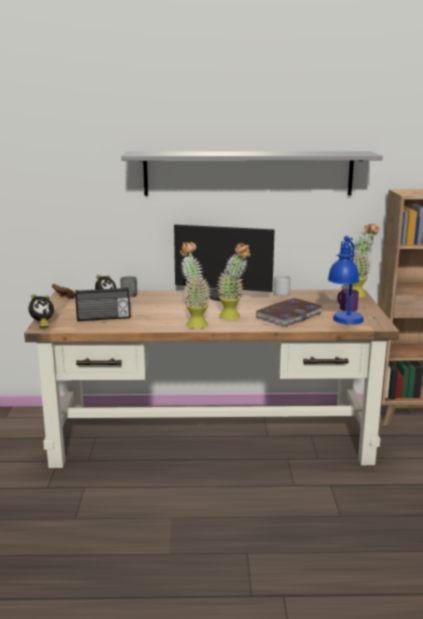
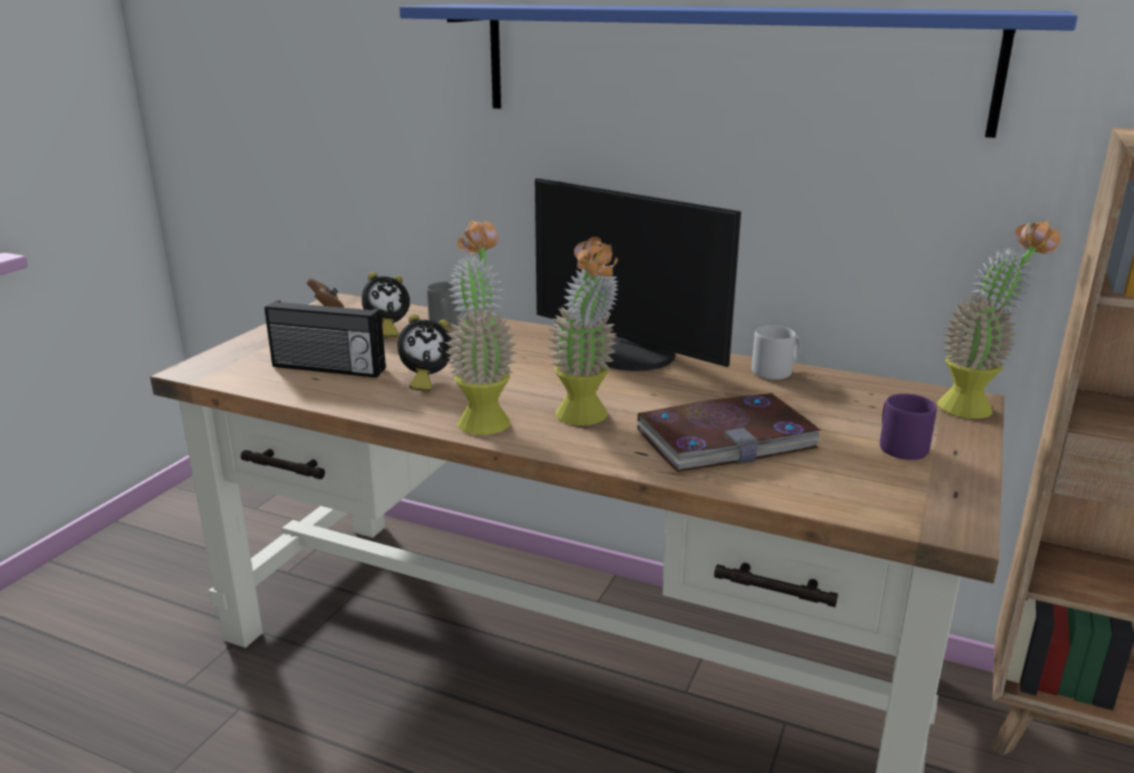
camera: 25 degrees right, 5 degrees up
alarm clock [29,294,54,328] -> alarm clock moved to [397,314,452,392]
grey shelf [121,151,383,196] -> blue shelf [400,4,1078,138]
blue table lamp [327,236,364,325] -> none

